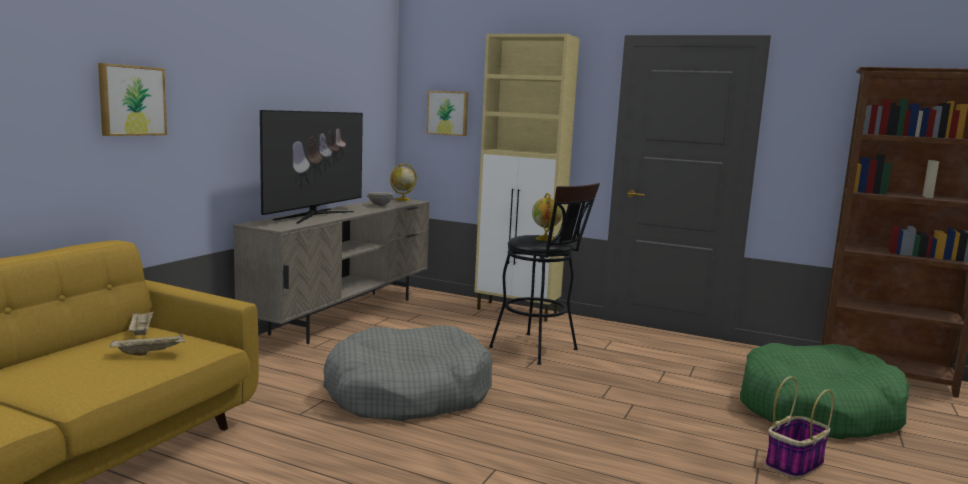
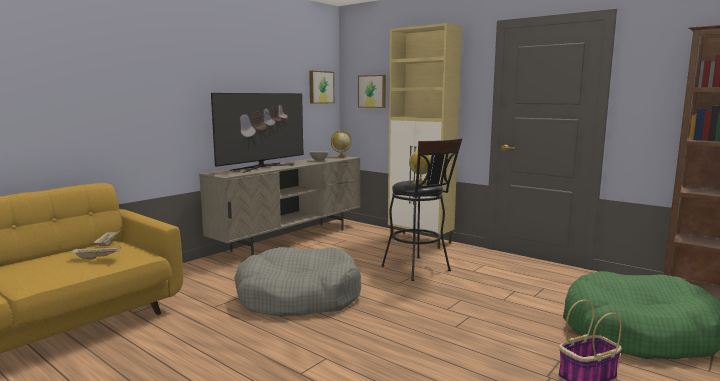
camera: 15 degrees right, 0 degrees up
picture [98,63,167,136] -> picture moved to [309,71,334,104]

